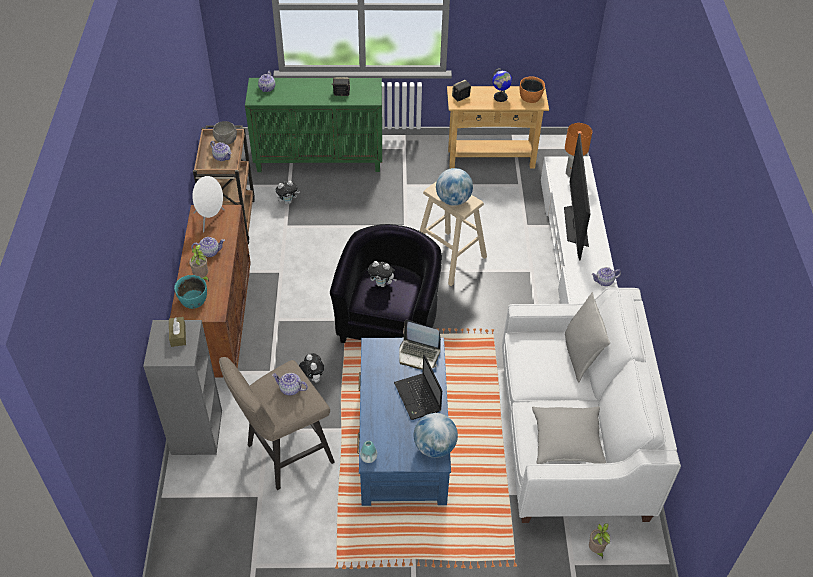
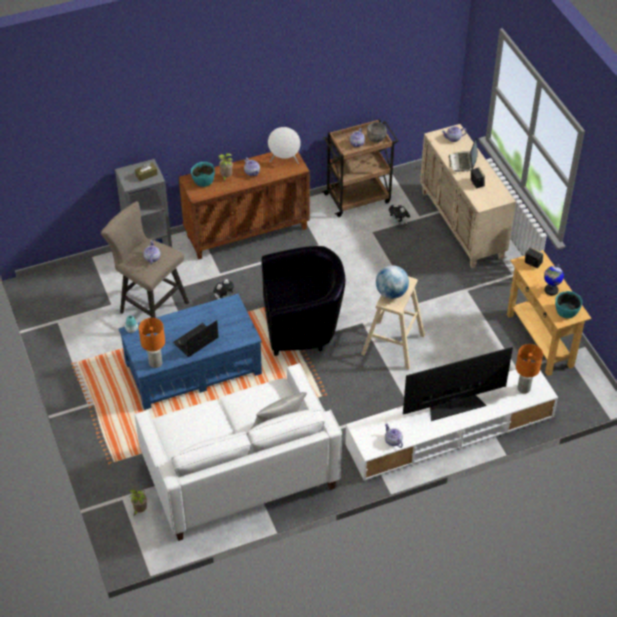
camera: 70 degrees right, 0 degrees up
green cabinet [245,78,382,172] -> beige cabinet [420,124,516,268]
plush toy [368,261,396,287] -> none
laptop [399,320,441,370] -> laptop moved to [449,137,478,172]
globe [414,413,458,458] -> orange table lamp [139,318,165,368]
orange bowl [519,76,545,103] -> turquoise bowl [555,291,582,318]
grey pillow [532,406,606,464] -> none

